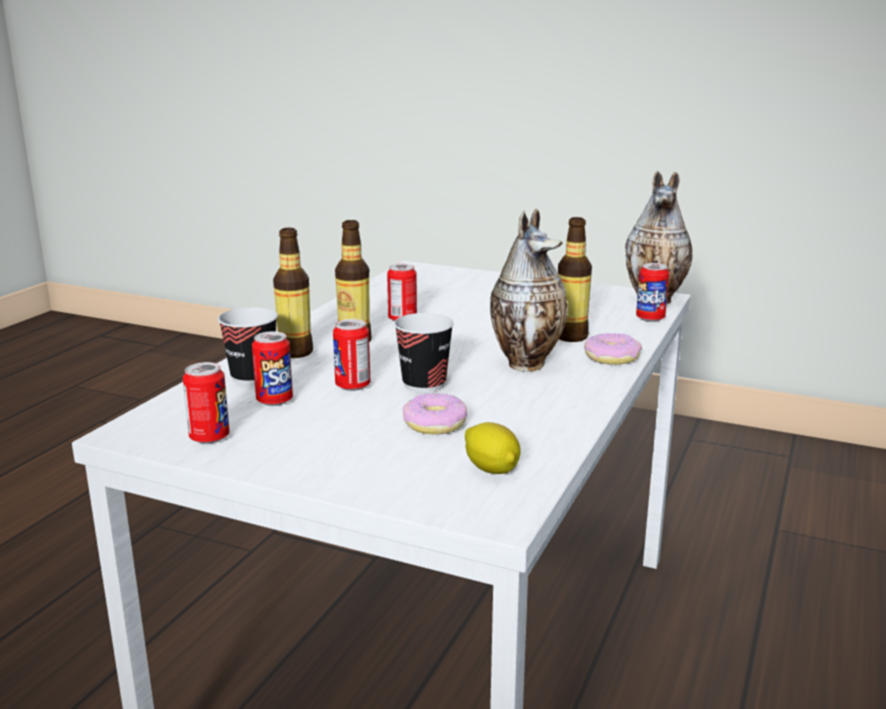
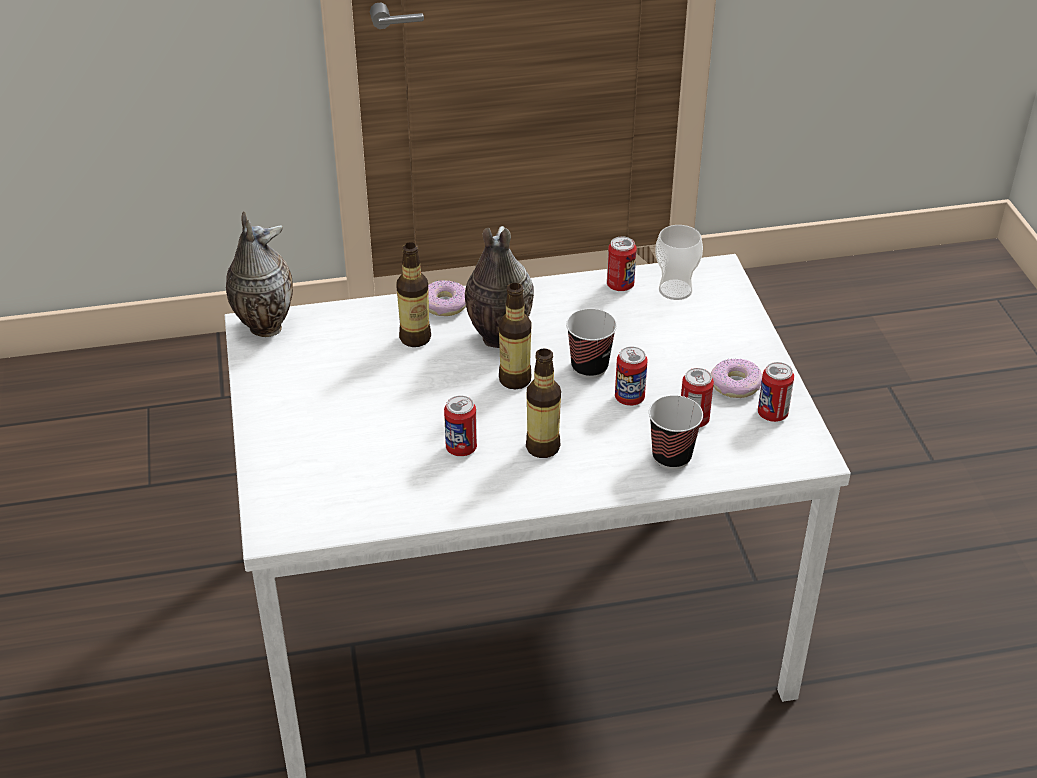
camera: 125 degrees left, 20 degrees up
bottle [273,228,313,358] -> bottle moved to [499,283,532,389]
donut [403,393,467,435] -> donut moved to [711,359,762,398]
lemon [465,422,521,474] -> cup [655,225,703,300]
can [636,263,669,322] -> can moved to [607,237,637,291]

